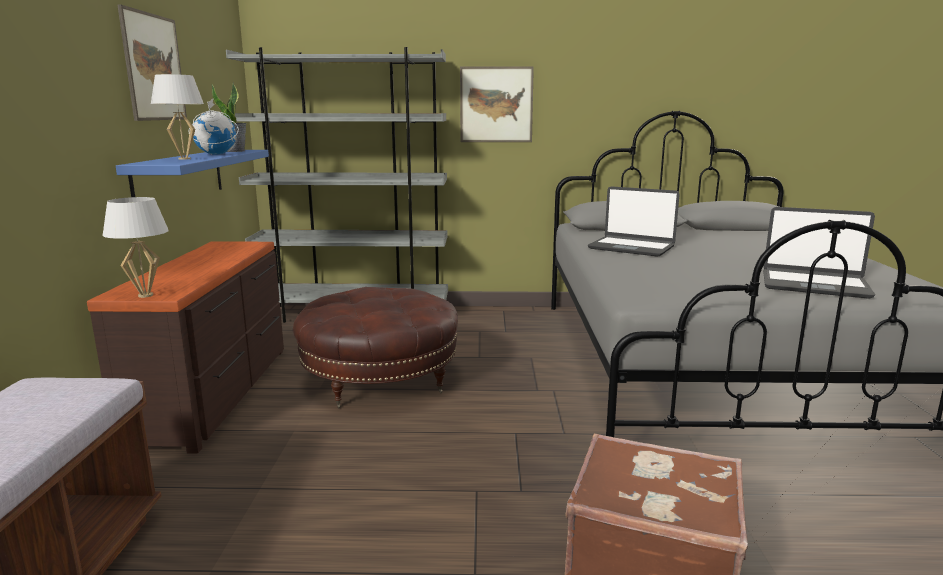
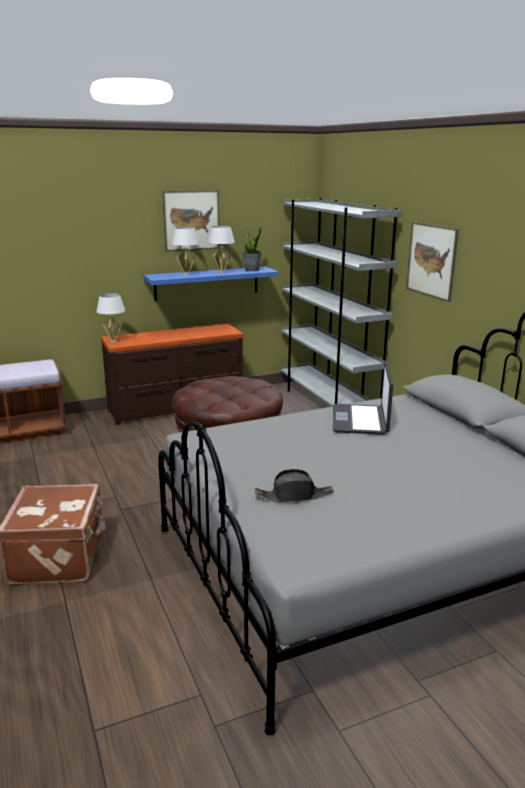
camera: 65 degrees right, 5 degrees up
globe [188,99,239,155] -> white table lamp [208,226,235,273]
laptop [763,207,875,299] -> black hat [254,469,333,502]

